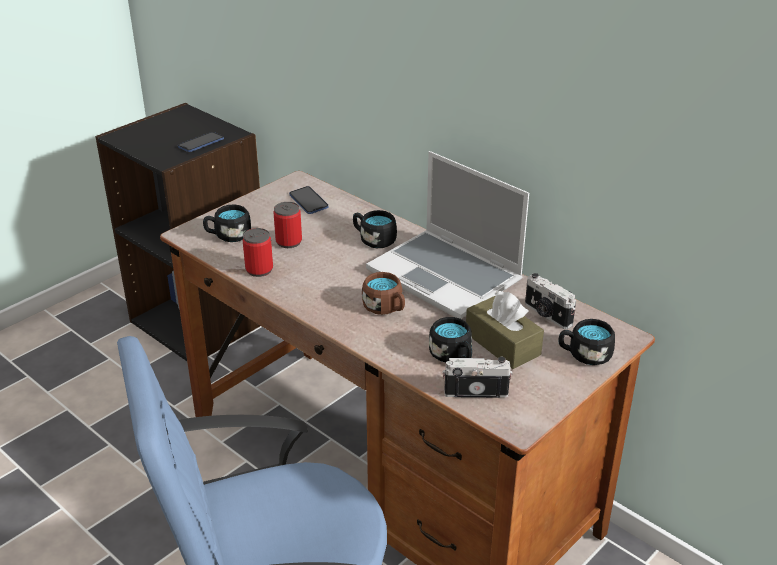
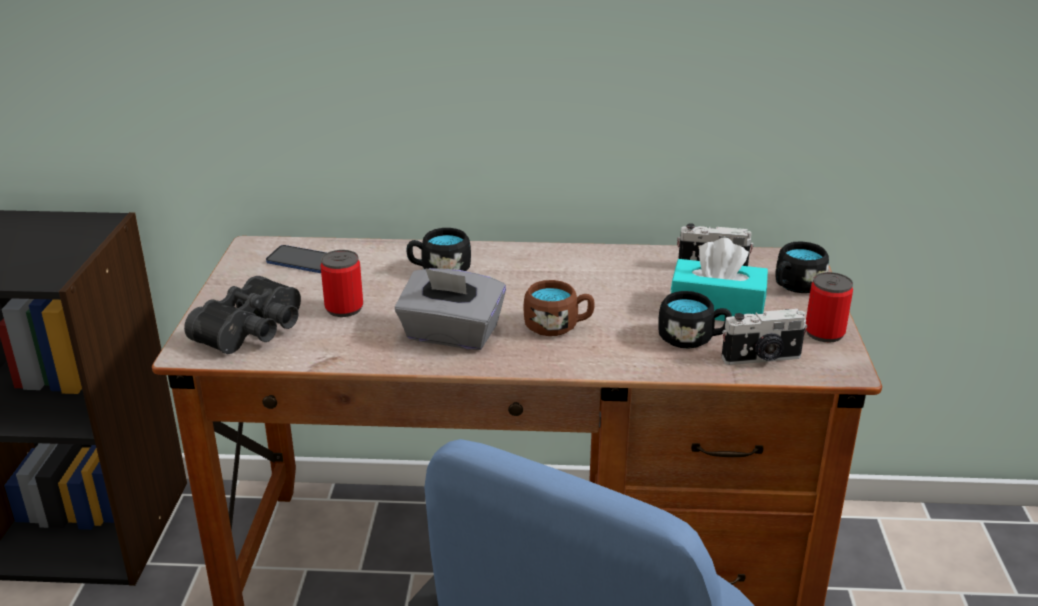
camera: 40 degrees left, 5 degrees down
phone [178,132,224,152] -> none
black mug [203,204,251,242] -> black binoculars [184,276,301,354]
can [243,228,273,277] -> can moved to [806,272,853,342]
laptop [366,151,529,319] -> none
camera [442,357,513,398] -> camera turned 150 degrees counterclockwise [721,309,807,365]
brown tissue box [466,291,544,369] -> turquoise tissue box [670,238,768,321]
none -> grey tissue box [395,268,506,350]

